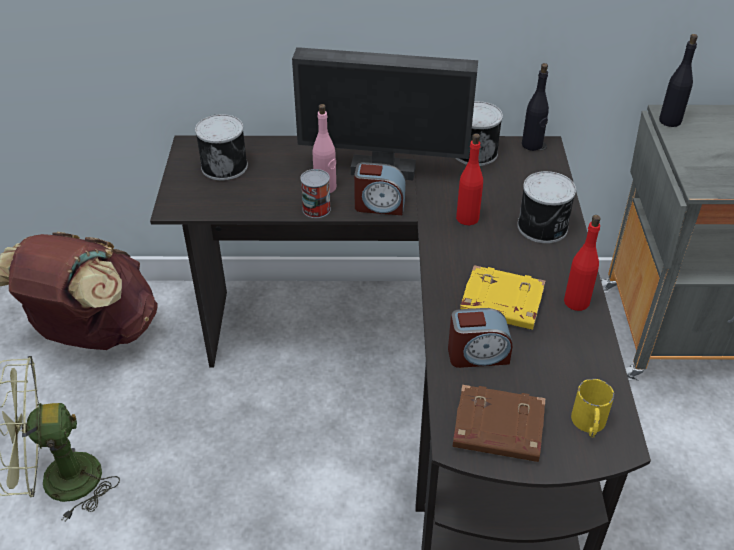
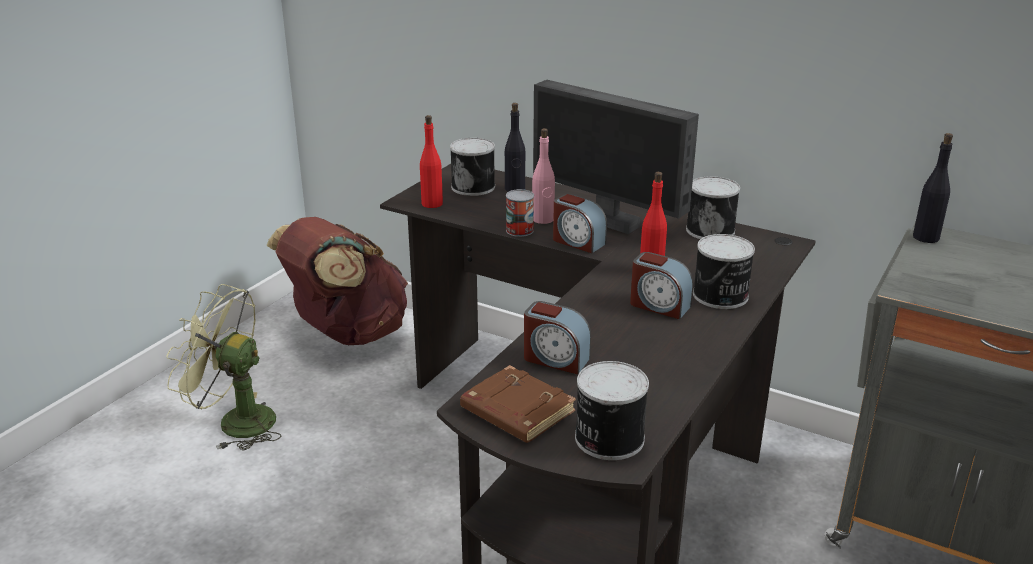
camera: 30 degrees right, 15 degrees down
yellow book [460,265,545,330] -> none
black bottle [522,63,549,151] -> black bottle moved to [505,103,525,192]
red bottle [564,215,601,311] -> red bottle moved to [420,115,443,208]
yellow mug [571,379,614,437] -> can [575,361,649,460]
none -> alarm clock [630,252,693,319]

